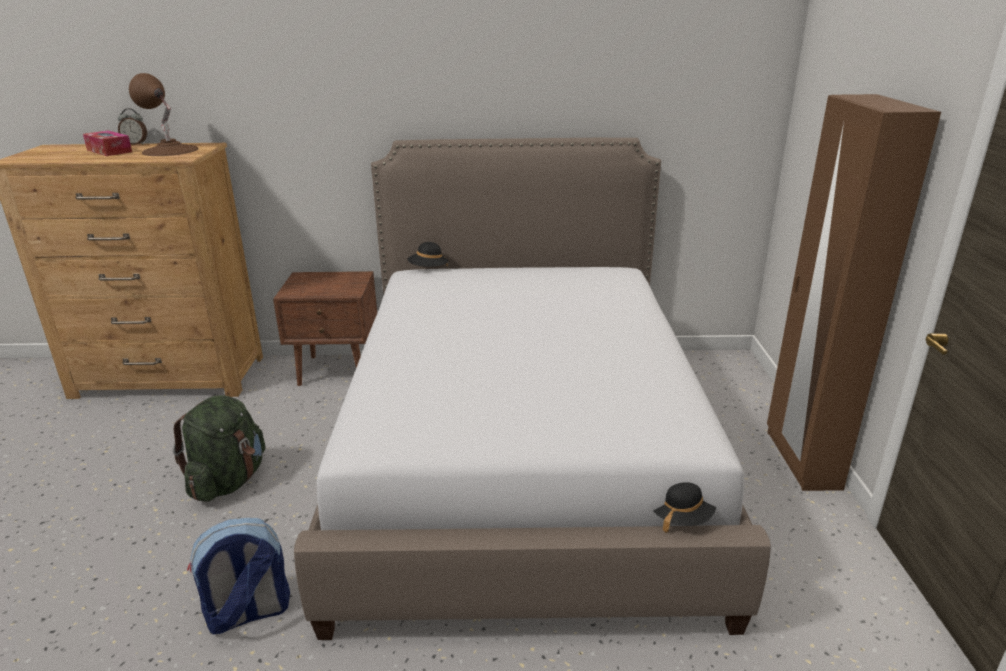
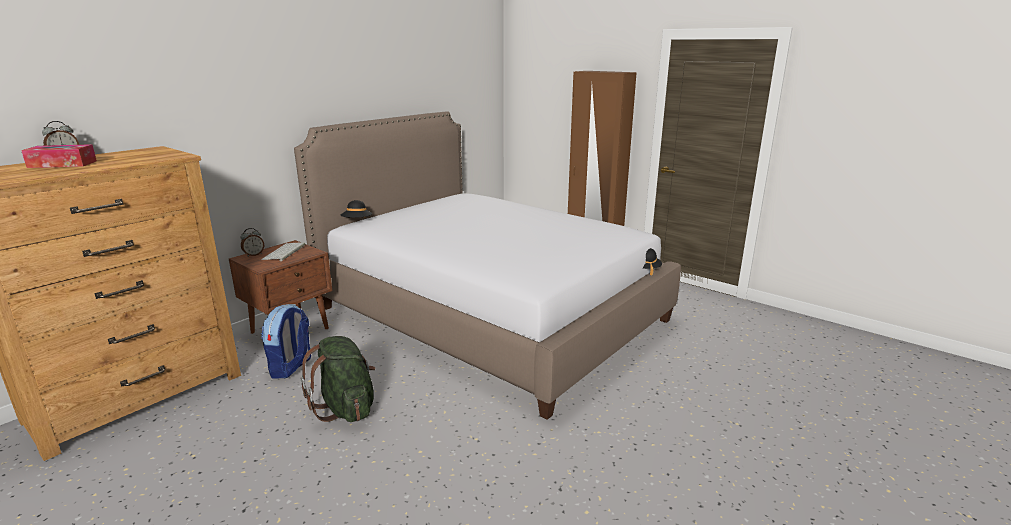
camera: 50 degrees left, 5 degrees down
brown table lamp [129,73,199,156] -> none
backpack [187,518,290,635] -> backpack moved to [261,304,311,379]
none -> alarm clock [240,228,264,257]
none -> keyboard [261,242,306,261]

